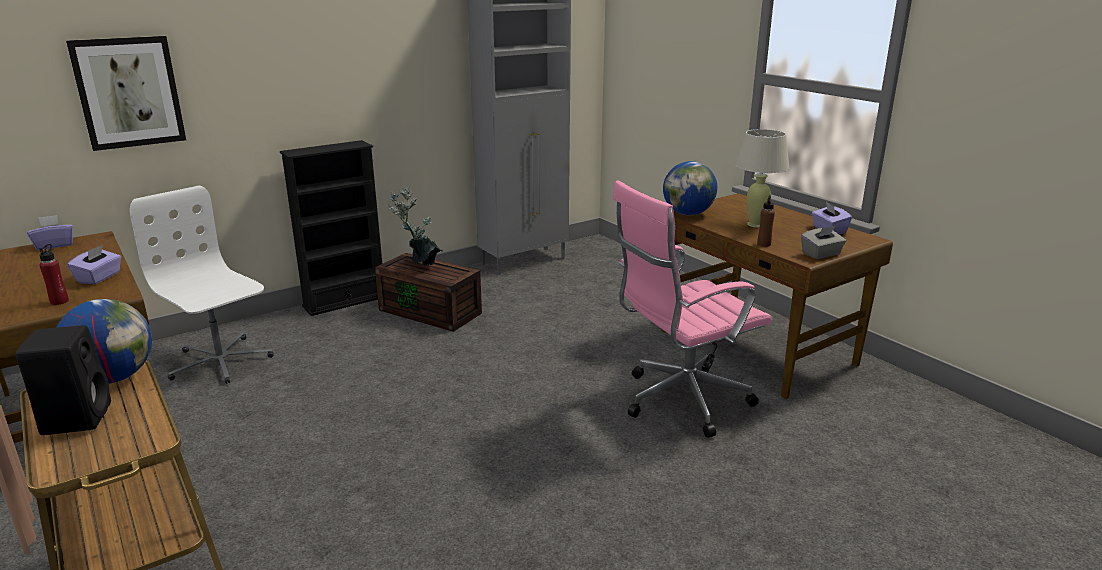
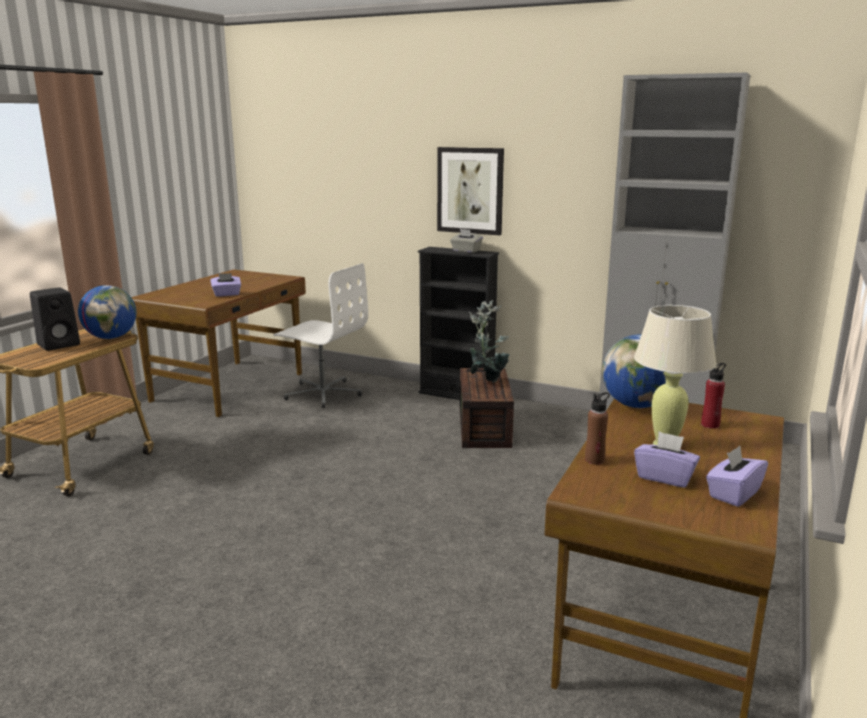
camera: 60 degrees right, 5 degrees down
purple tissue box [27,215,73,250] -> purple tissue box moved to [634,432,700,488]
red bottle [39,244,69,305] -> red bottle moved to [701,363,726,429]
picture [66,36,186,151] -> picture moved to [437,147,504,235]
white office chair [130,185,274,384] -> white office chair turned 105 degrees clockwise [273,263,368,408]
pink office chair [612,180,772,438] -> none
grey tissue box [801,226,846,259] -> grey tissue box moved to [450,229,483,253]

